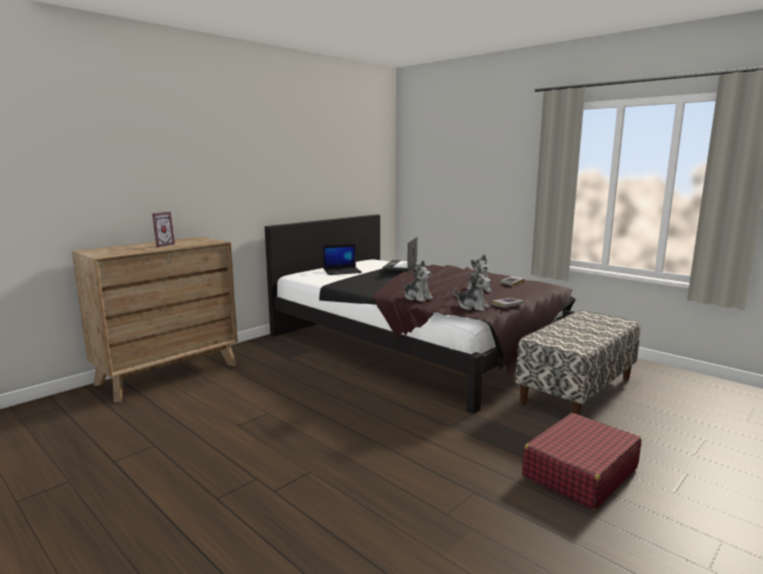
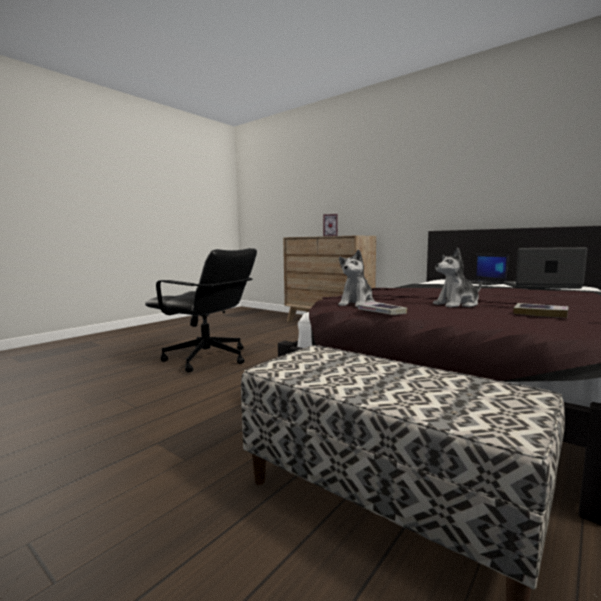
camera: 85 degrees right, 5 degrees down
plush toy [403,260,434,302] -> none
red suitcase [522,413,641,510] -> none
none -> black office chair [145,248,257,373]

